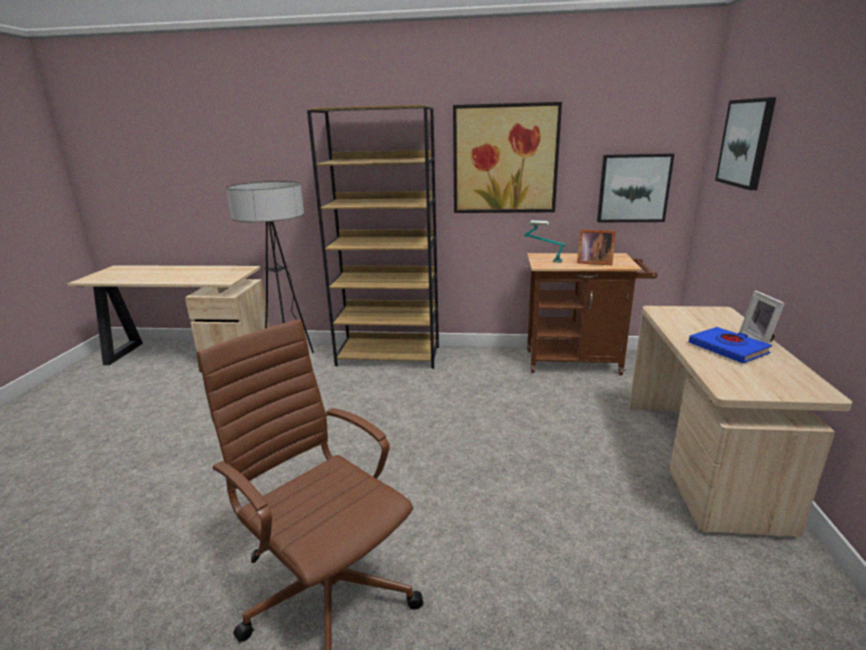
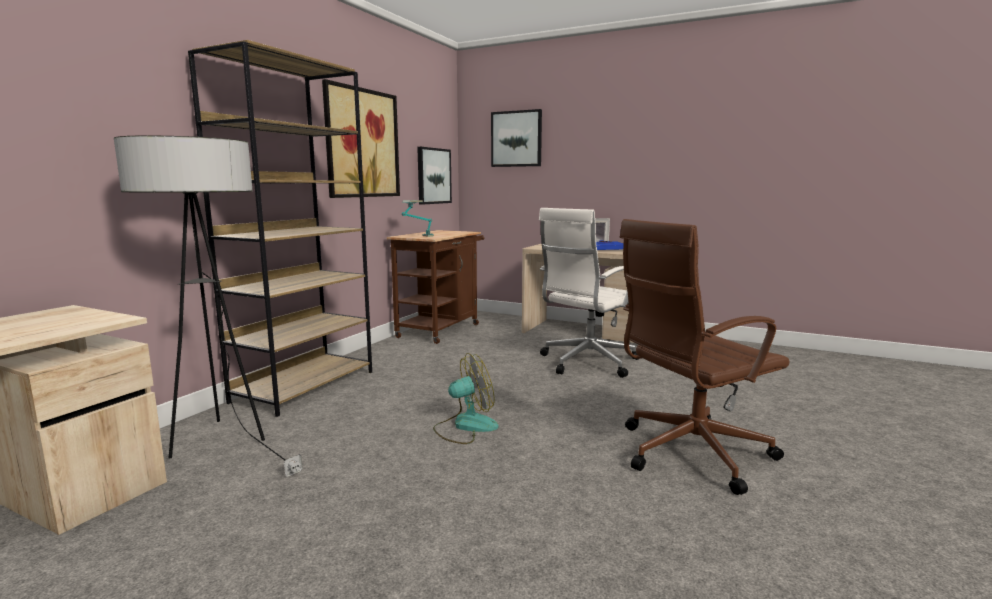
camera: 70 degrees left, 10 degrees down
picture frame [577,229,616,265] -> none
none -> fan [433,353,499,444]
none -> white office chair [539,208,638,378]

